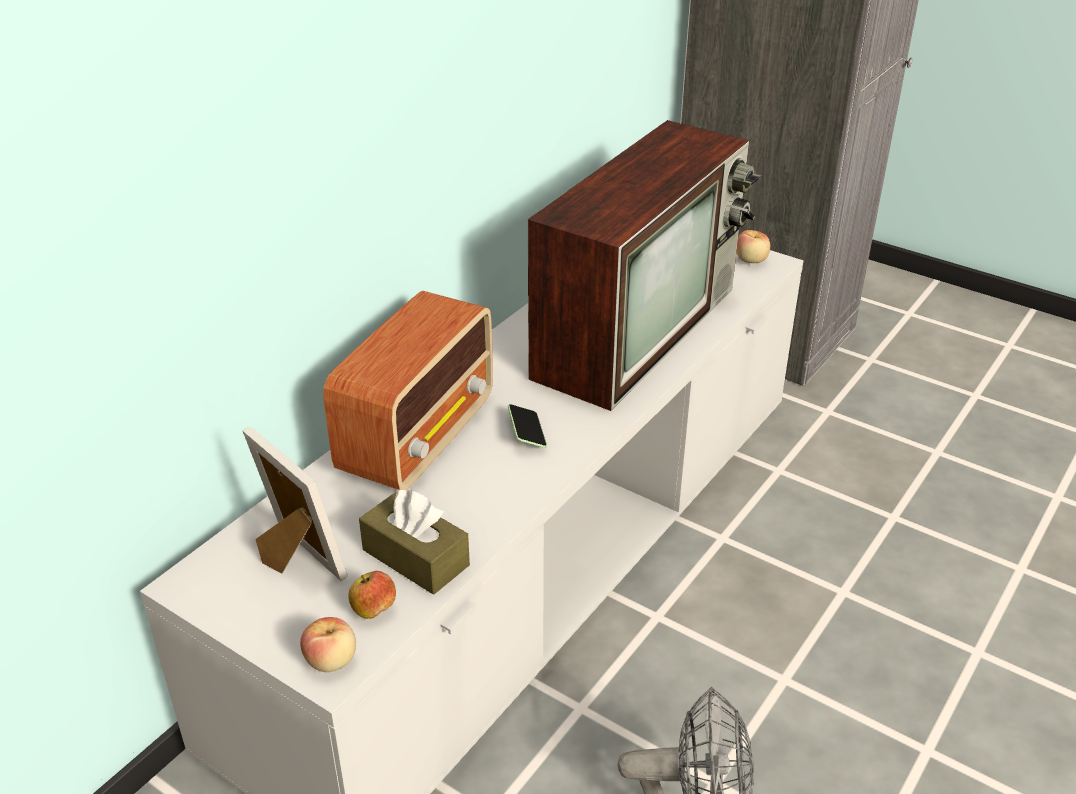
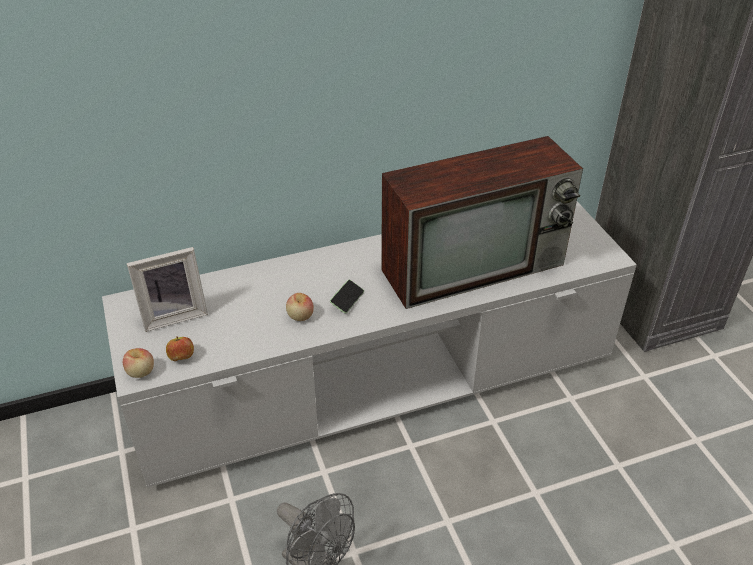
camera: 35 degrees right, 5 degrees up
picture frame [243,427,348,581] -> picture frame turned 75 degrees clockwise [127,247,208,332]
radio [323,291,493,490] -> none
brown tissue box [359,490,470,594] -> none
apple [737,230,770,263] -> apple moved to [286,293,314,321]

